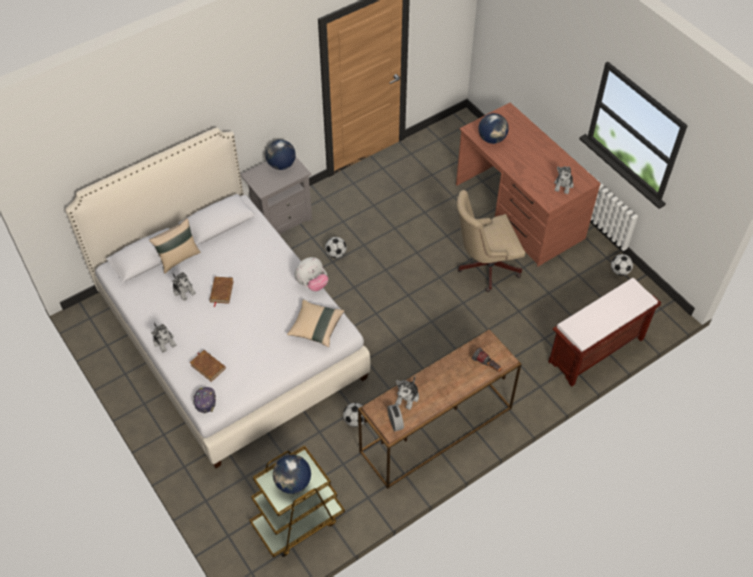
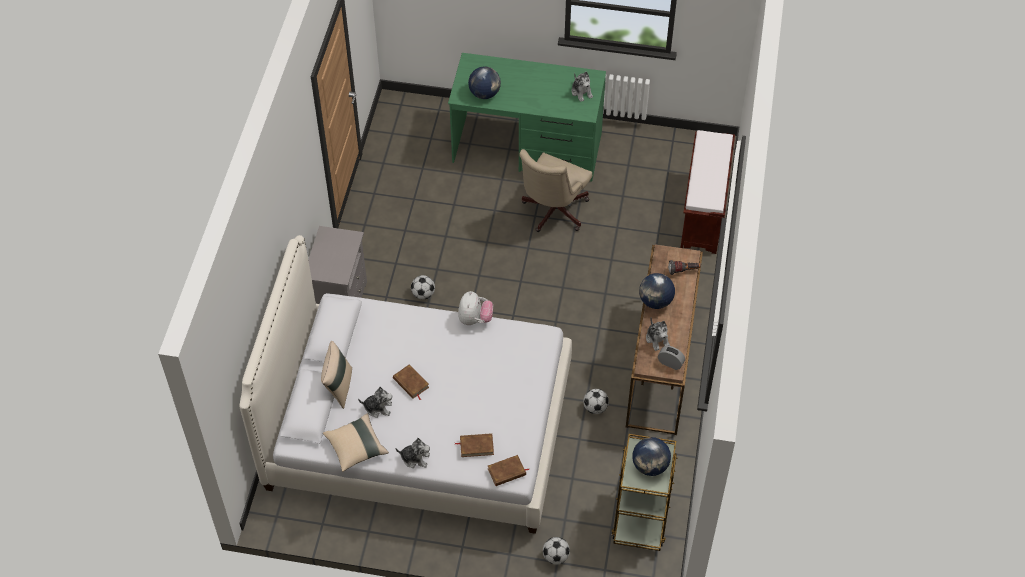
camera: 45 degrees left, 0 degrees up
cap [193,387,216,414] -> brown book [488,455,529,486]
globe [265,140,296,170] -> globe moved to [639,273,675,309]
beige pillow [287,300,344,347] -> beige pillow moved to [323,413,389,472]
brown desk [456,103,601,266] -> green desk [448,53,606,182]
football [611,254,633,276] -> football moved to [543,537,570,565]

